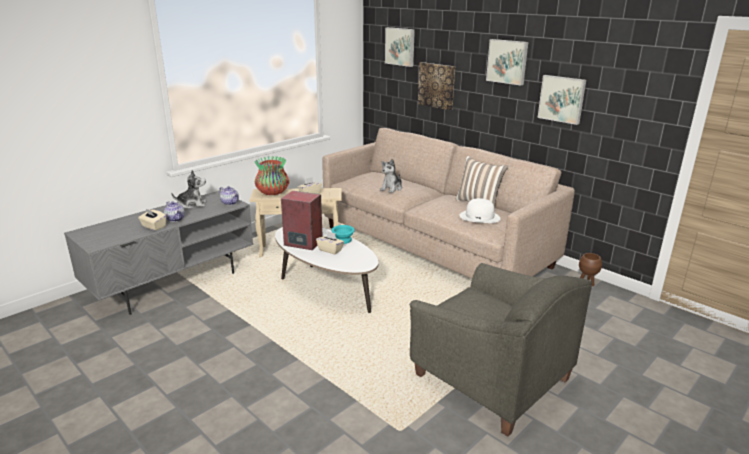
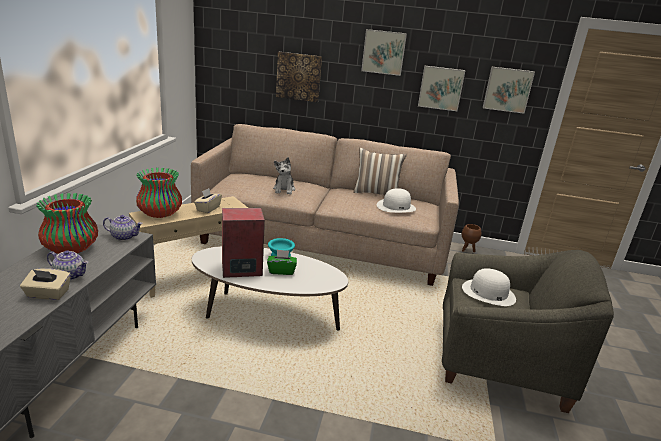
camera: 35 degrees left, 0 degrees up
plush toy [171,170,206,209] -> vase [36,193,98,254]
beige tissue box [316,231,344,254] -> green tissue box [267,250,297,275]
picture [385,27,415,67] -> picture moved to [483,66,535,114]
none -> white hat [462,268,516,306]

